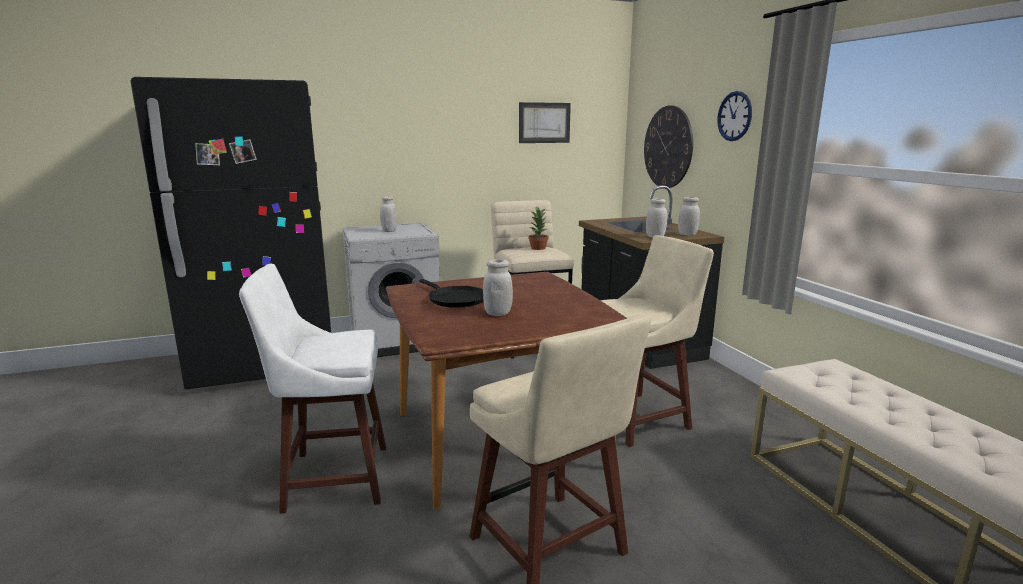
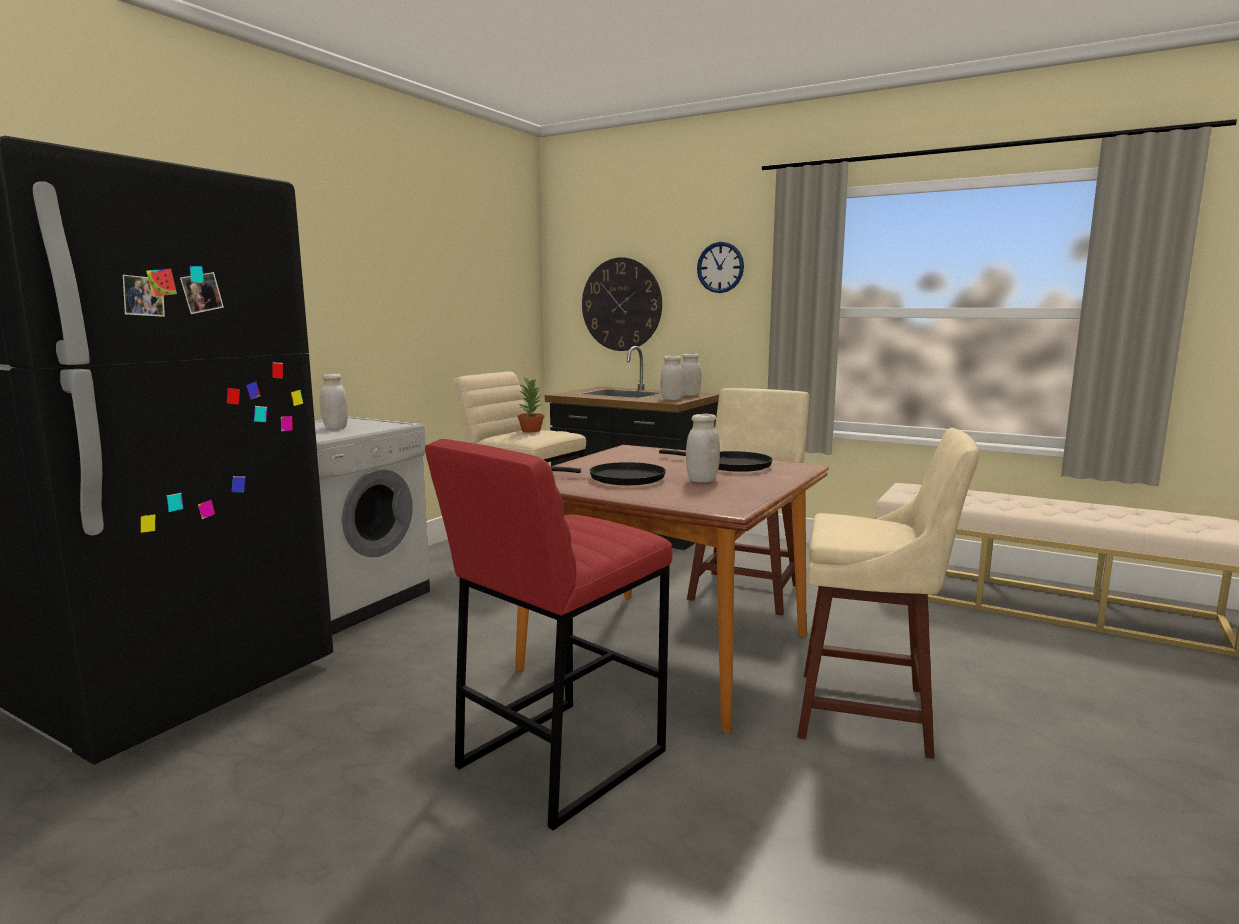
camera: 40 degrees left, 5 degrees down
white chair [239,264,386,514] -> red stool [425,439,673,830]
picture [519,102,571,143] -> none
none -> black frying pan [659,449,773,472]

